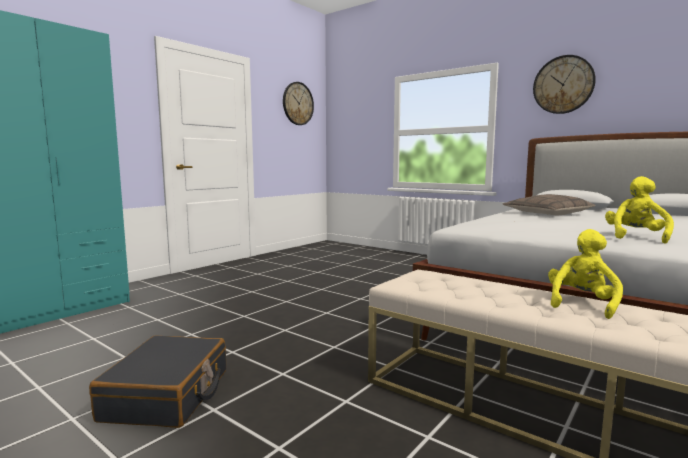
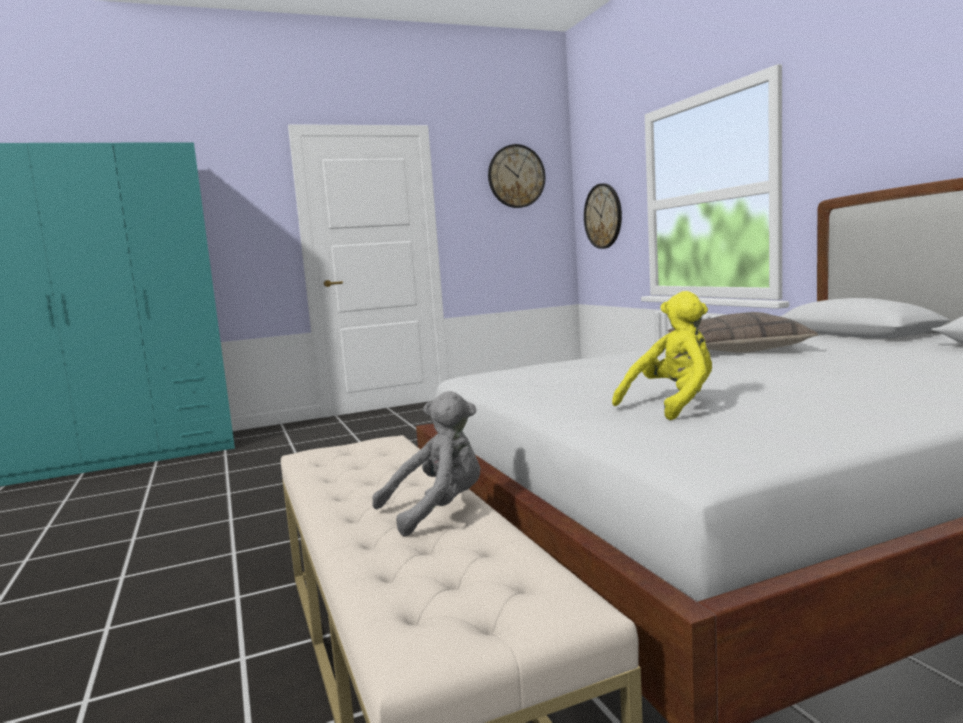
camera: 30 degrees right, 0 degrees up
black suitcase [89,335,226,428] -> none
wall clock [533,55,596,114] -> wall clock moved to [584,183,622,249]
yellow plush toy [548,229,623,319] -> grey plush toy [372,391,481,537]

